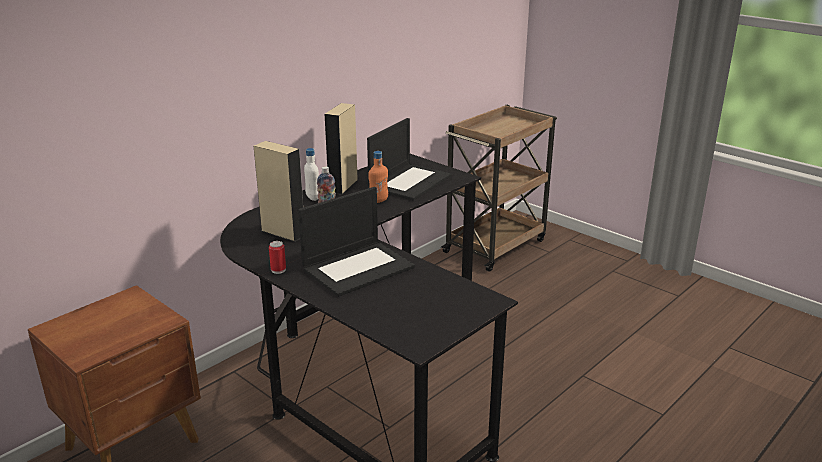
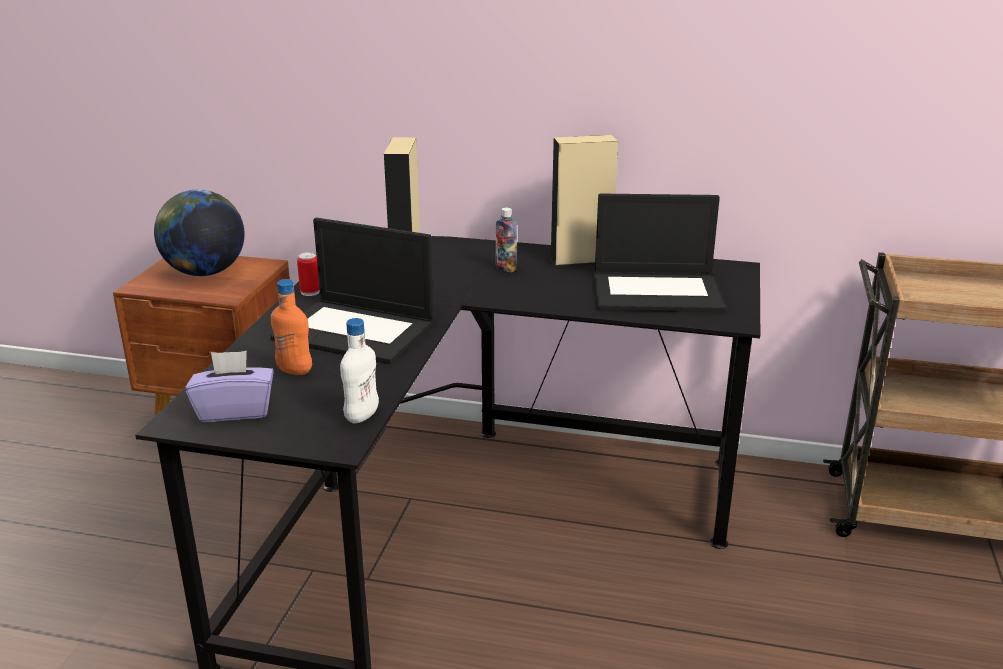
camera: 60 degrees right, 0 degrees up
white bottle [304,148,319,201] -> white bottle moved to [340,318,379,424]
orange bottle [368,151,388,203] -> orange bottle moved to [271,279,312,375]
none -> globe [154,190,244,276]
none -> purple tissue box [185,351,274,422]

